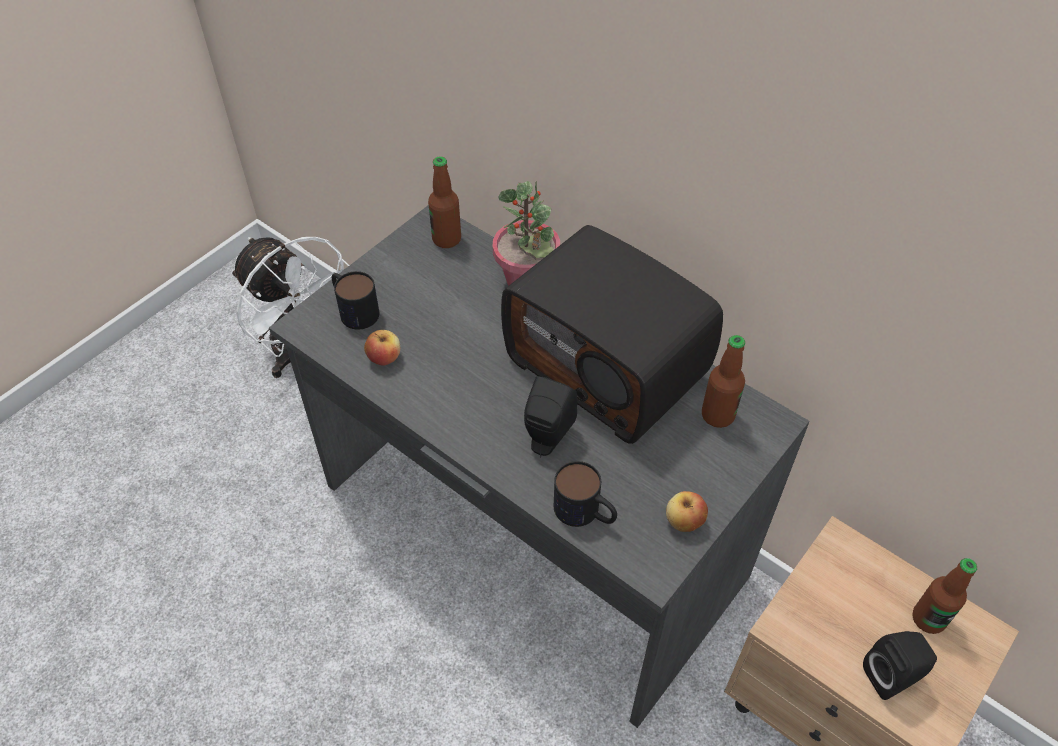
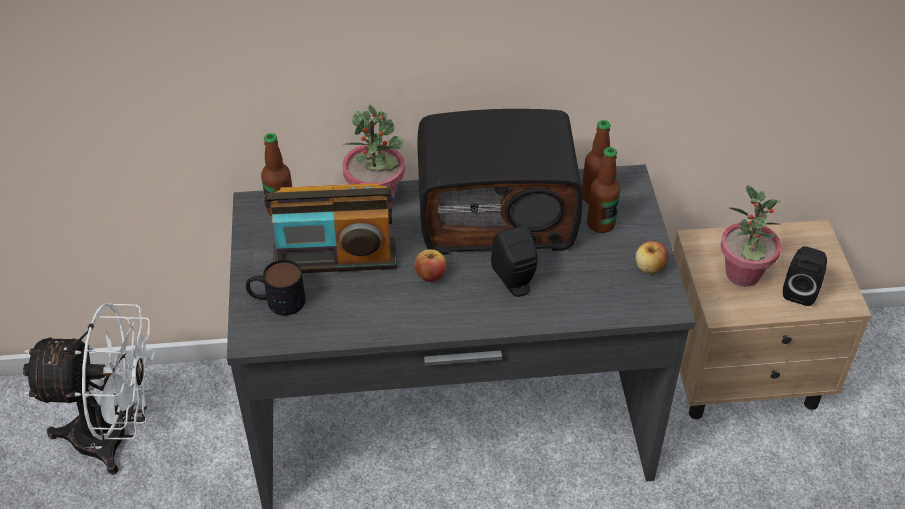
camera: 45 degrees left, 5 degrees down
apple [364,330,400,366] -> apple moved to [414,249,447,282]
mug [554,461,617,527] -> none
bottle [912,558,977,634] -> bottle moved to [587,147,620,233]
none -> radio [264,183,397,273]
none -> potted plant [720,185,781,287]

